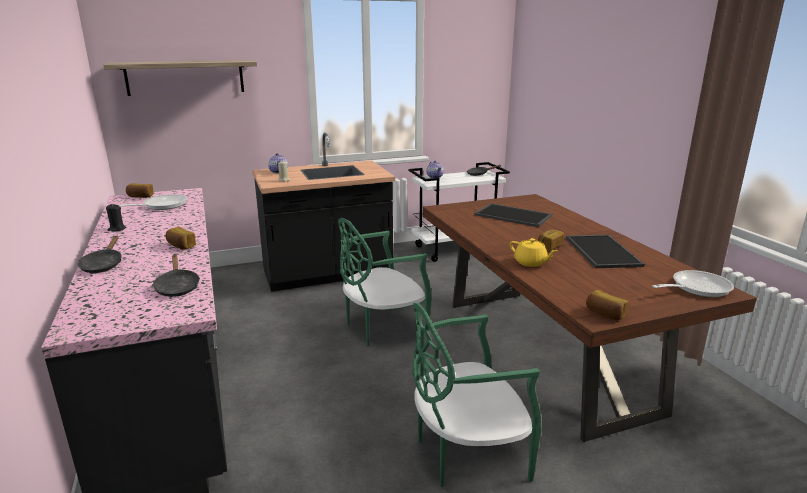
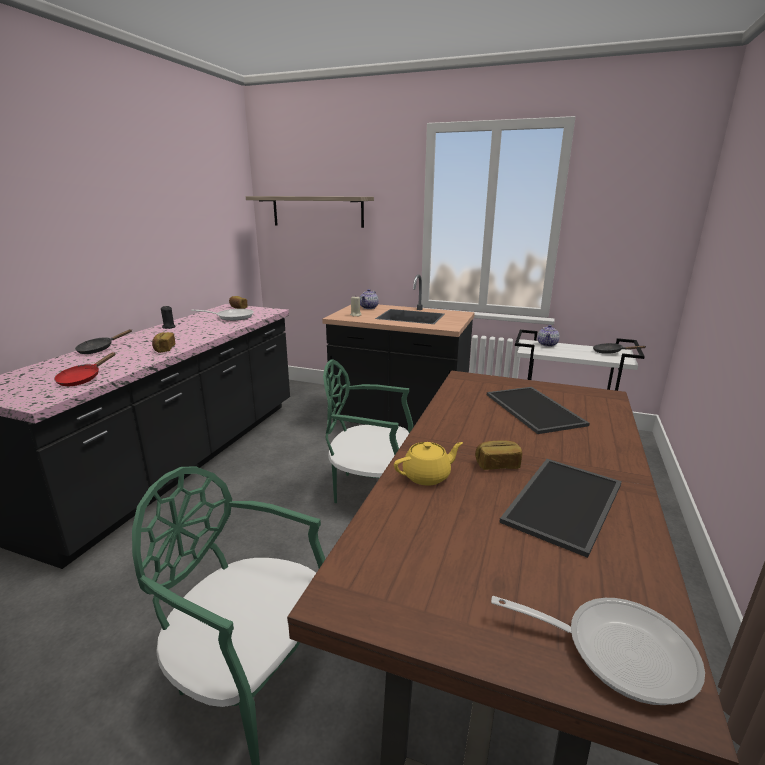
camera: 40 degrees right, 0 degrees up
black frying pan [152,255,200,297] -> red frying pan [54,352,115,386]
yellow teapot [510,238,558,267] -> yellow teapot turned 105 degrees counterclockwise [394,442,463,485]
bread [586,290,628,320] -> none

